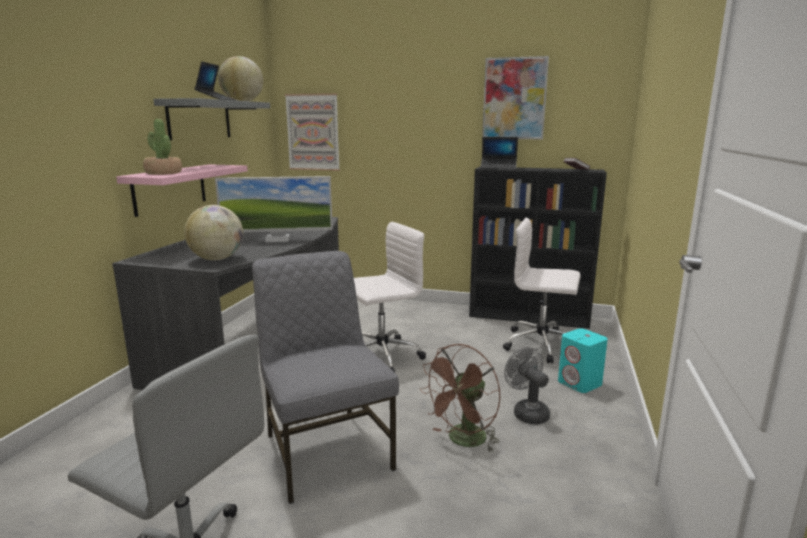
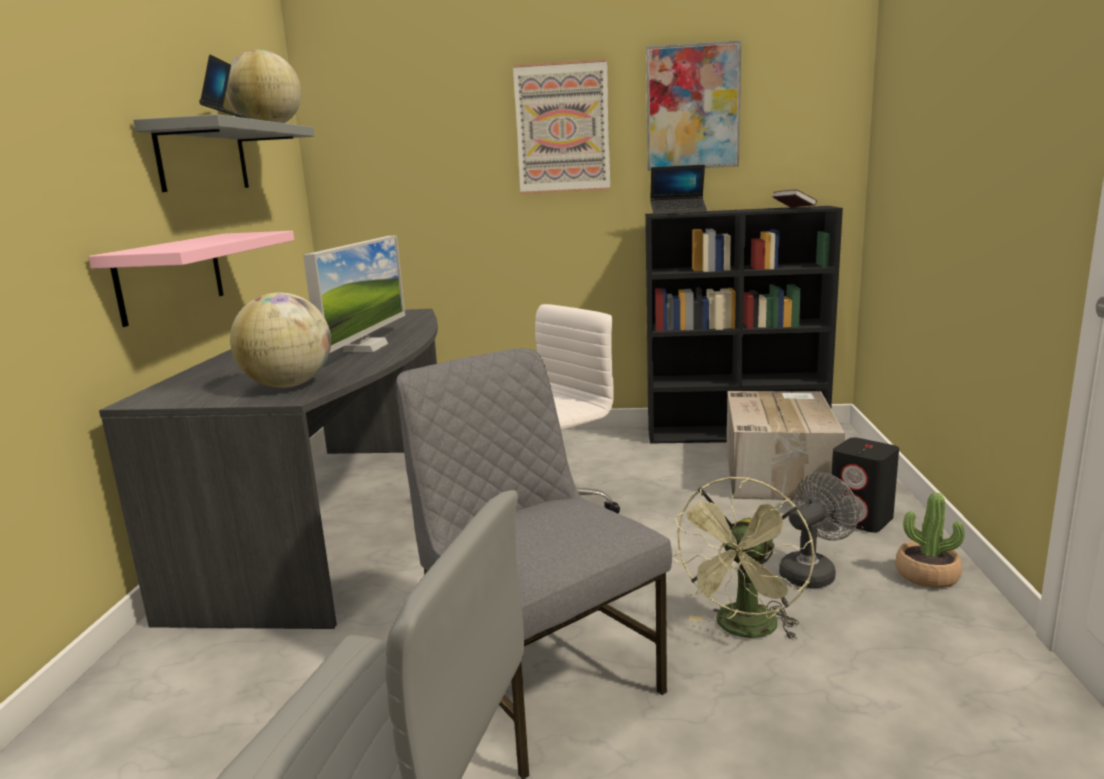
camera: 10 degrees left, 0 degrees up
potted plant [143,119,182,175] -> potted plant moved to [896,492,965,588]
monitor [215,176,333,242] -> monitor turned 60 degrees counterclockwise [303,235,405,353]
picture [285,93,340,171] -> picture moved to [513,58,610,194]
brown fan [420,344,500,452] -> green fan [672,477,814,641]
white office chair [503,217,580,363] -> cardboard box [727,391,845,500]
grey fan [504,347,550,424] -> grey fan turned 90 degrees clockwise [779,473,859,589]
turquoise speaker [558,328,608,393] -> black speaker [831,438,899,533]

